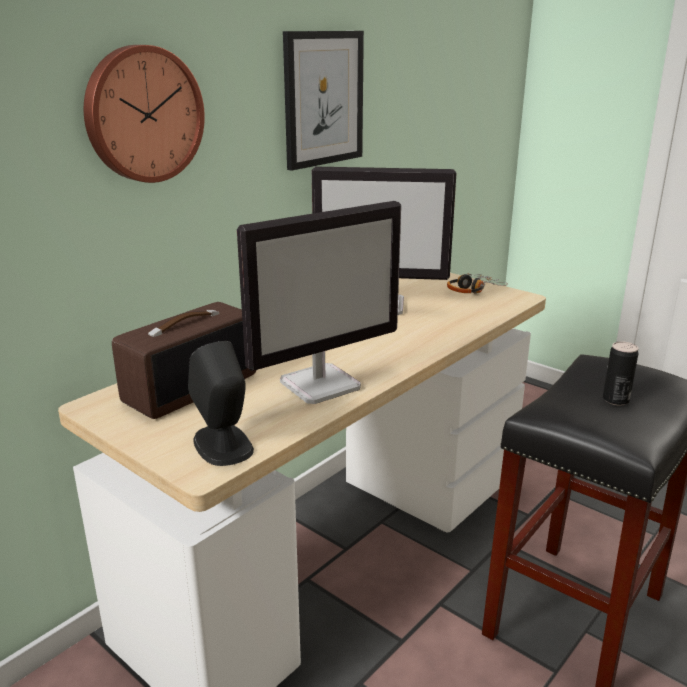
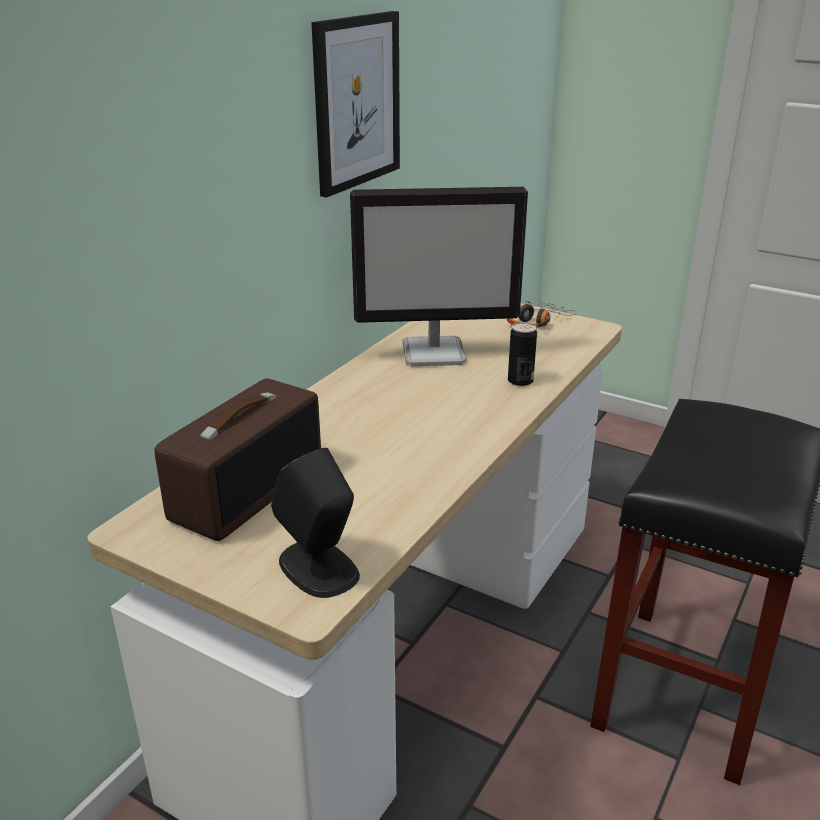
camera: 10 degrees left, 5 degrees up
wall clock [84,45,205,183] -> none
monitor [237,201,401,404] -> none
can [603,341,639,406] -> can moved to [508,322,537,386]

